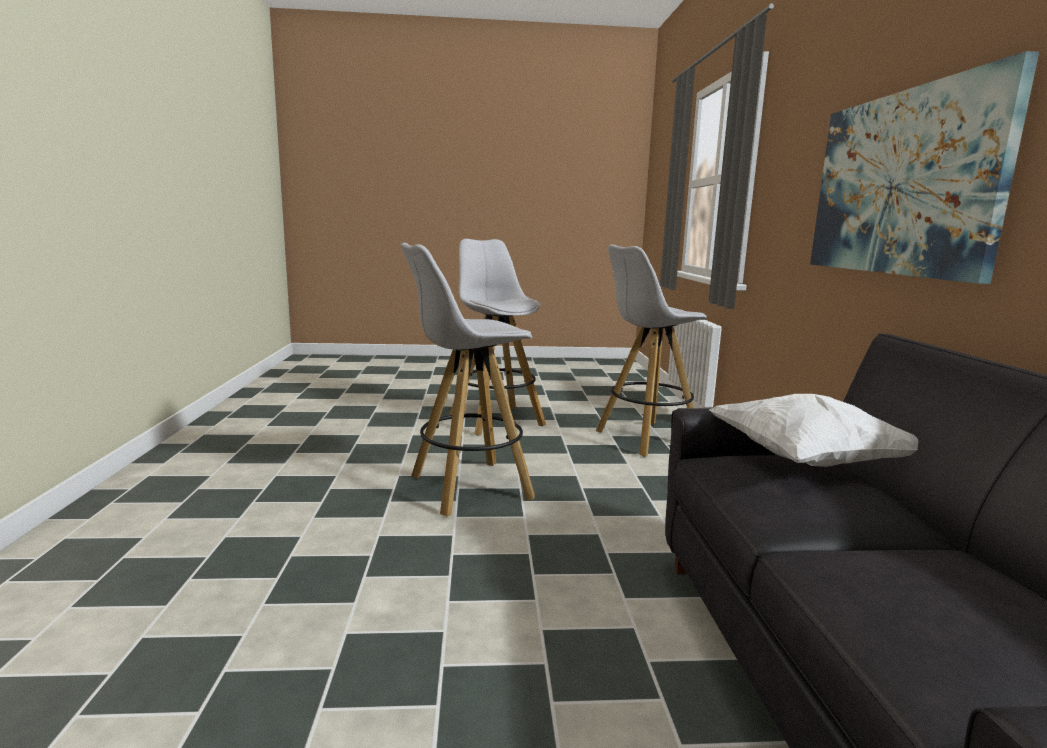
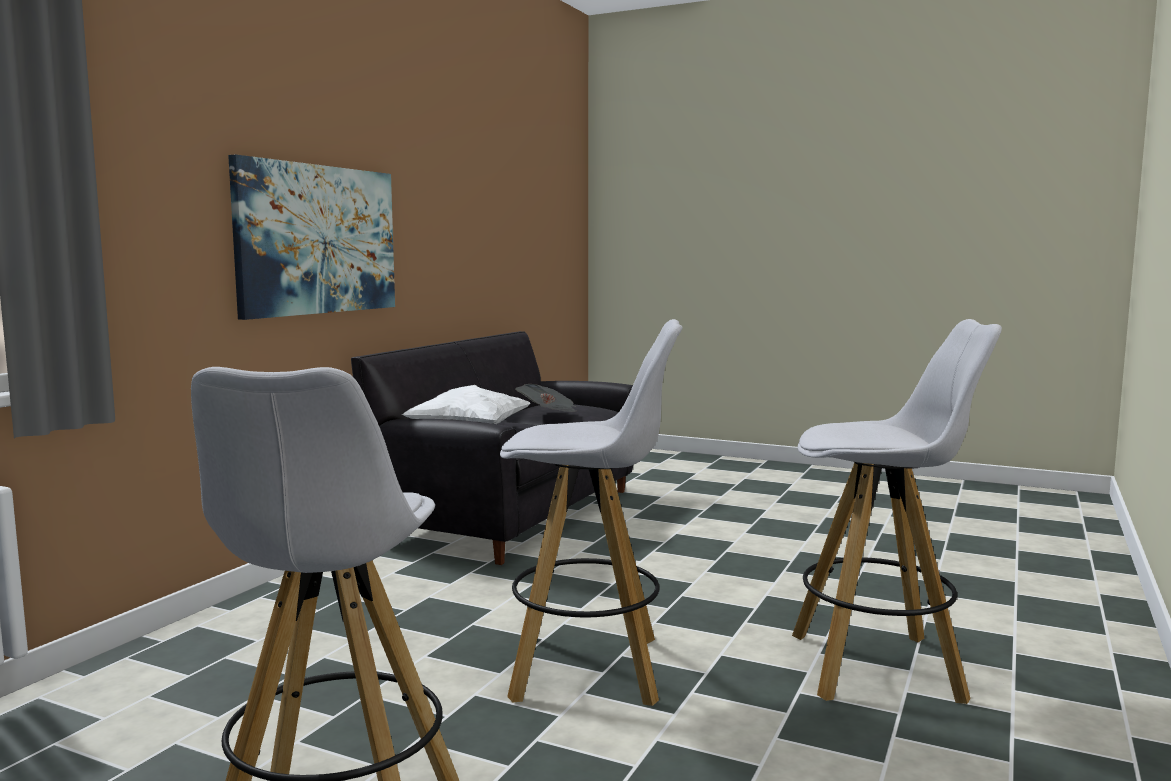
camera: 150 degrees left, 5 degrees down
white stool [596,245,706,457] -> white stool moved to [792,319,1002,704]
none -> newspaper [515,384,576,412]

